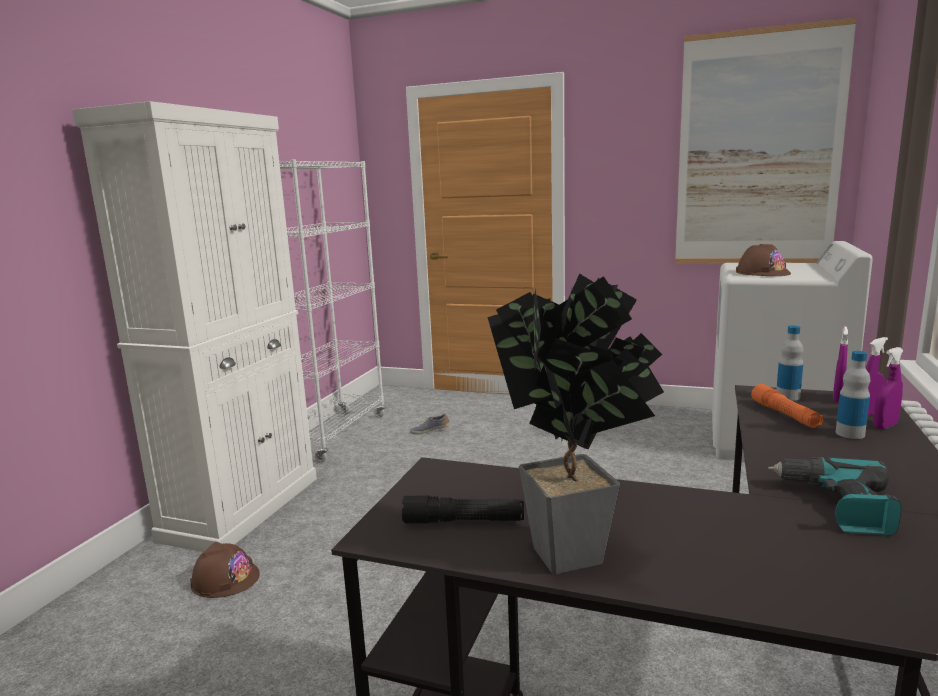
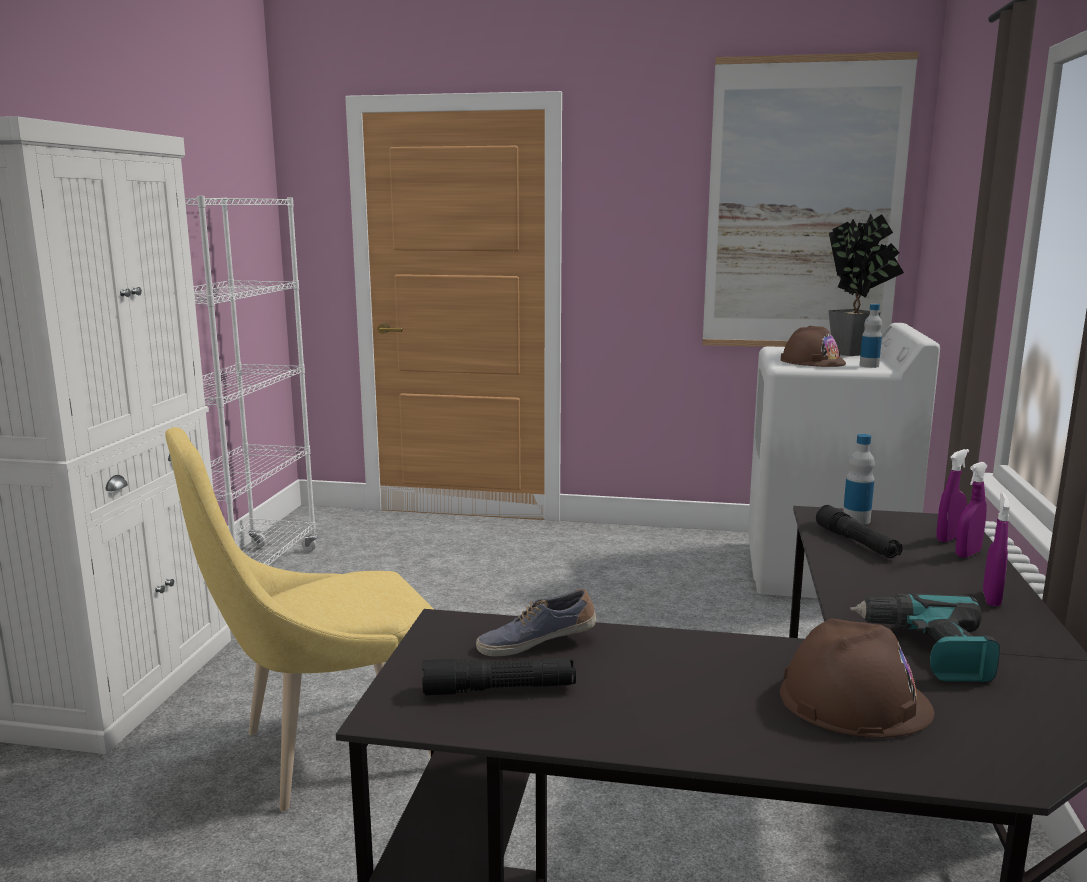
camera: 10 degrees left, 0 degrees up
brown hard hat [190,542,260,598] -> brown hard hat moved to [780,618,934,738]
shoe [410,414,450,435] -> shoe moved to [476,589,597,656]
potted plant [487,273,664,574] -> potted plant moved to [828,214,904,356]
orange flashlight [751,384,824,428] -> black flashlight [816,505,903,558]
purple spray bottle [833,326,848,402] -> purple spray bottle moved to [983,492,1010,606]
bottle [836,351,870,439] -> bottle moved to [859,304,882,368]
none -> yellow chair [165,427,433,811]

